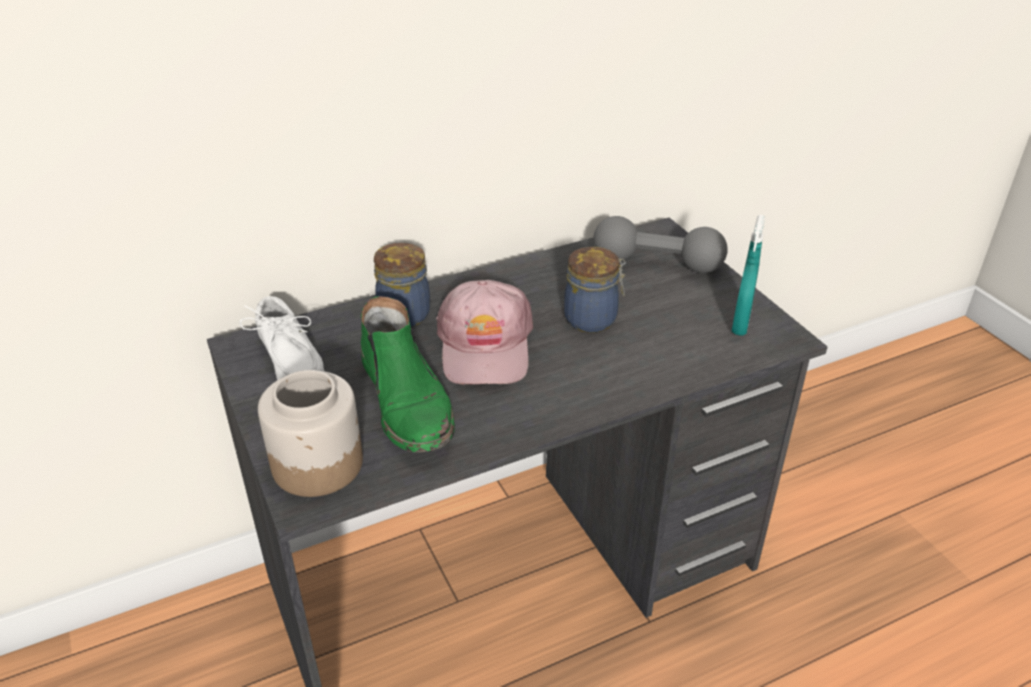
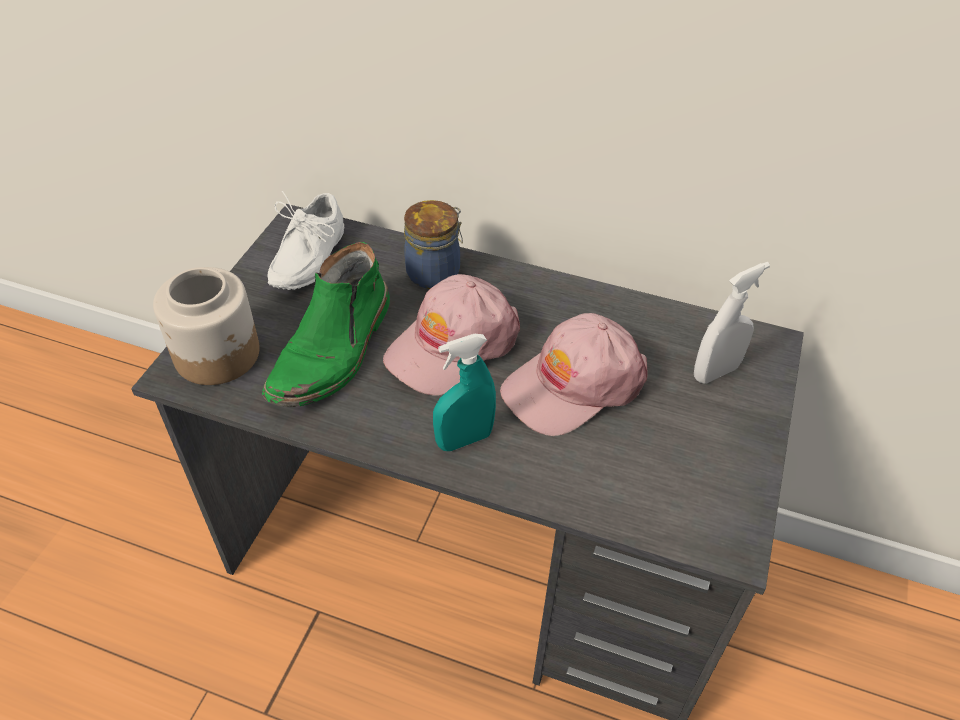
camera: 45 degrees right, 10 degrees up
jar [564,247,626,333] -> pink cap [500,313,647,436]
grey dumbbell [593,216,728,273] -> white spray bottle [694,262,770,384]
turquoise spray bottle [732,215,765,336] -> turquoise spray bottle moved to [433,334,496,451]

